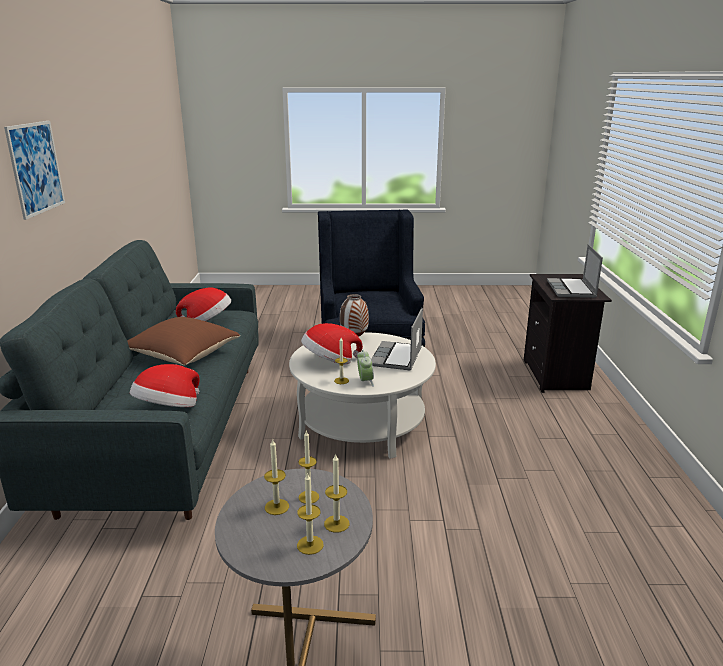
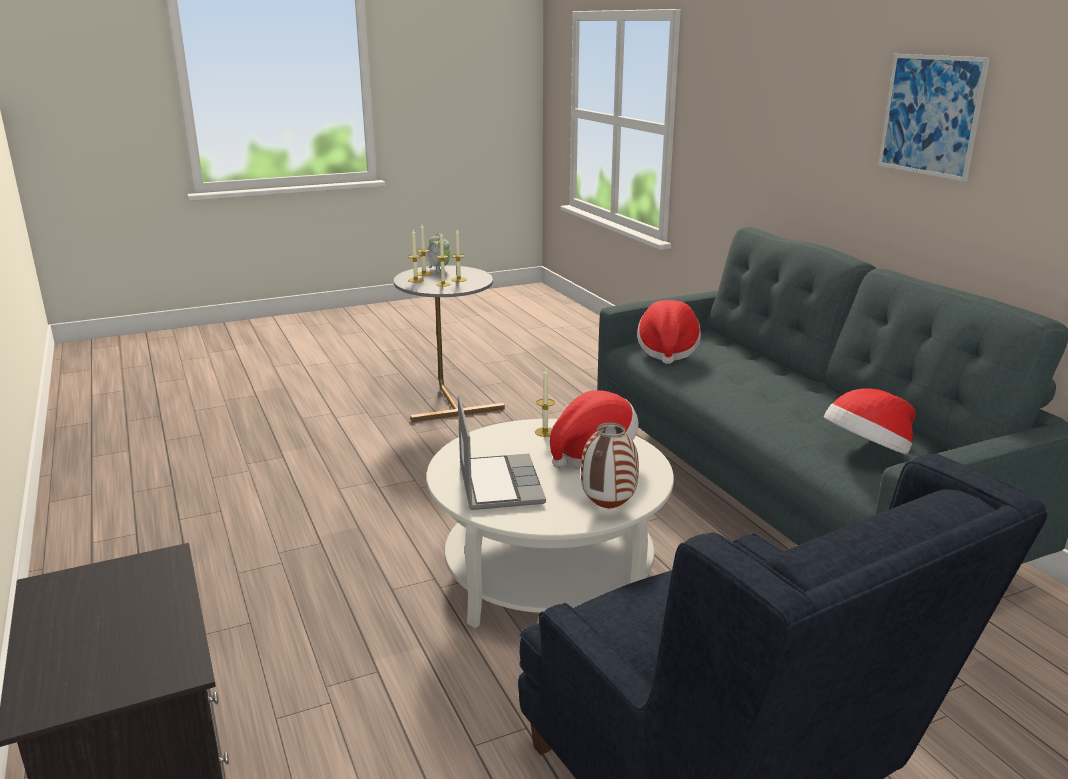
camera: 155 degrees right, 0 degrees up
brown pillow [127,317,240,366] -> none
alarm clock [357,350,374,387] -> alarm clock moved to [428,233,450,272]
laptop [547,244,603,298] -> none

